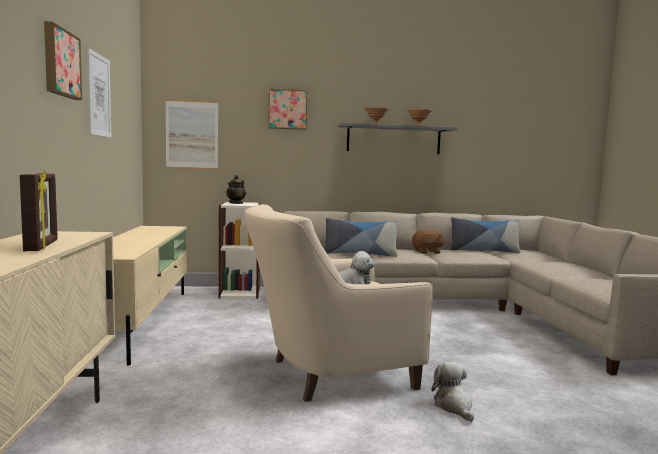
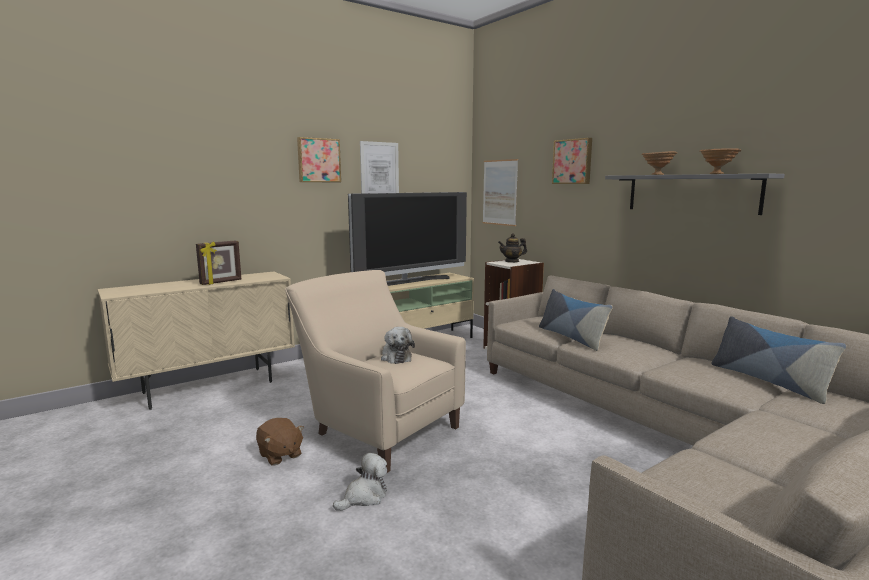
camera: 60 degrees right, 5 degrees up
brown plush toy [412,230,445,254] -> brown plush toy moved to [256,418,304,465]
none -> television [348,192,467,286]

